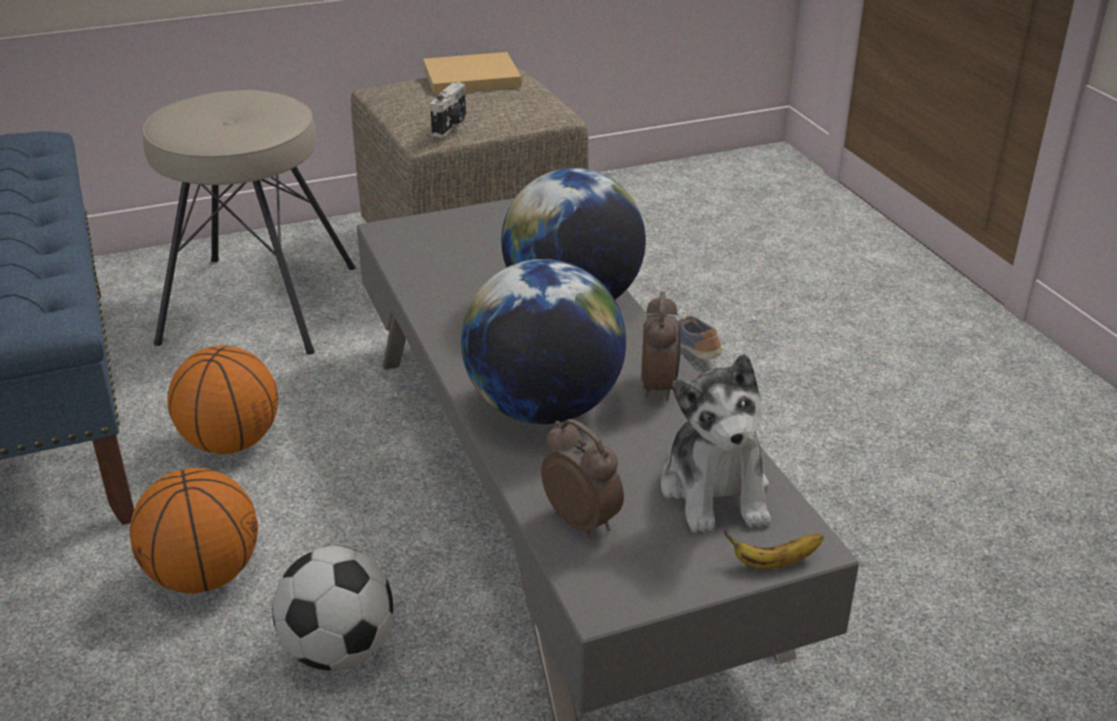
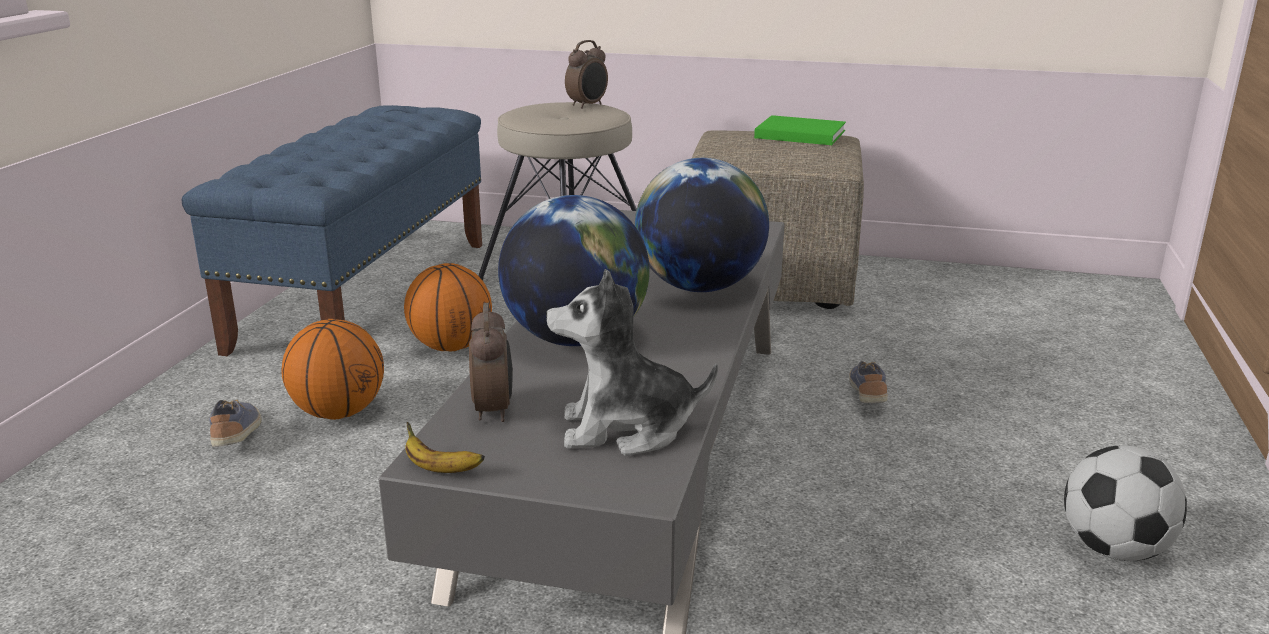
camera: 35 degrees right, 10 degrees down
football [272,546,393,671] -> football moved to [1064,445,1187,561]
beige book [423,52,522,94] -> green book [754,115,846,145]
camera [430,82,466,137] -> none
alarm clock [641,292,681,401] -> alarm clock moved to [565,40,608,109]
plush toy [661,354,771,533] -> plush toy turned 60 degrees clockwise [546,269,718,456]
banana [724,531,824,569] -> banana moved to [405,422,485,473]
none -> shoe [209,400,262,447]

